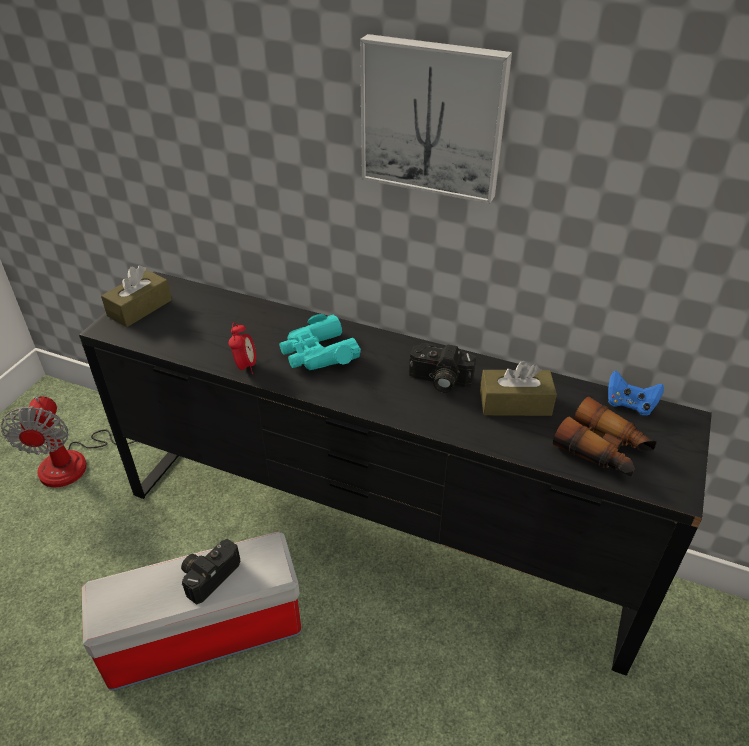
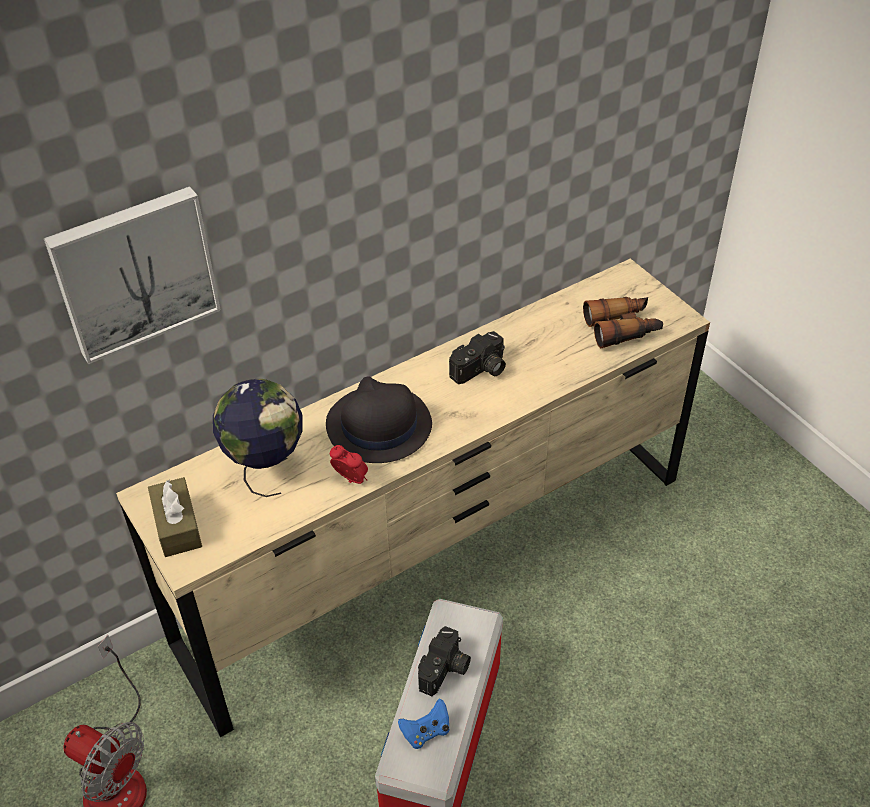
camera: 55 degrees left, 5 degrees up
black dresser [79,272,712,676] -> beige dresser [116,258,710,737]
camera [181,539,240,605] -> camera turned 135 degrees counterclockwise [418,626,471,696]
turquoise binoculars [279,314,361,370] -> black hat [326,376,432,463]
picture [360,34,512,204] -> picture moved to [44,186,221,364]
brown tissue box [480,361,557,416] -> none
blue game controller [608,370,664,416] -> blue game controller moved to [398,699,450,749]
none -> globe [213,379,303,497]

